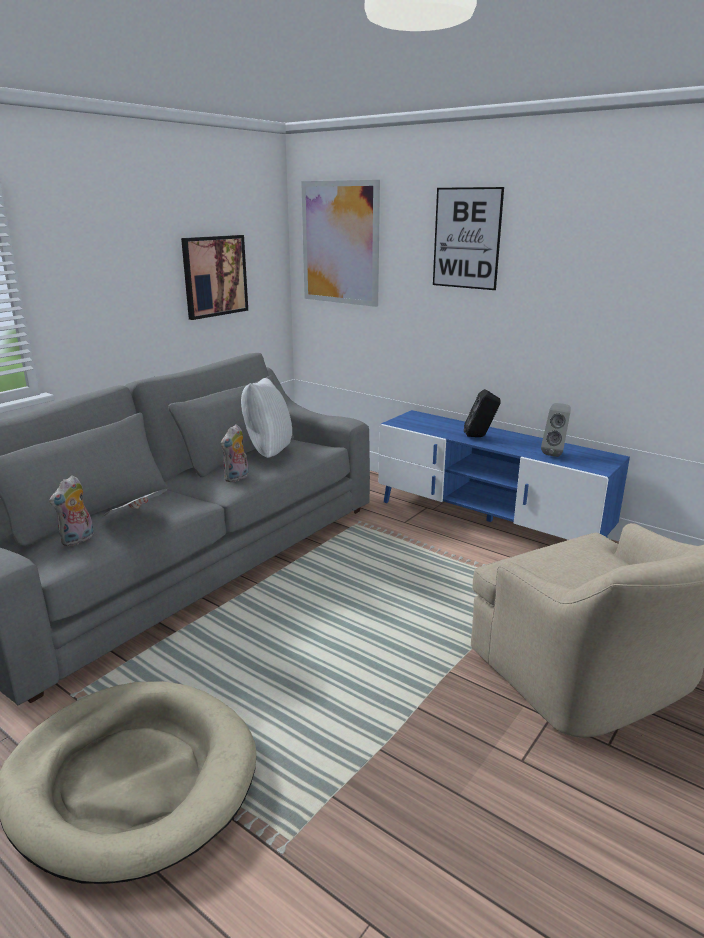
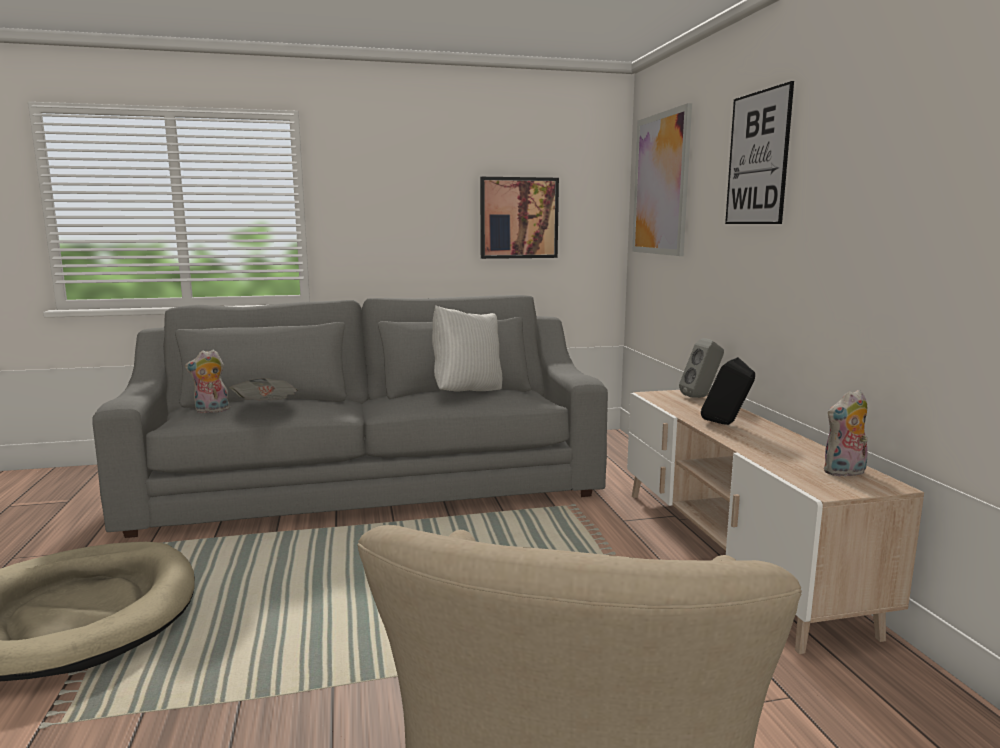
camera: 40 degrees right, 10 degrees down
plush toy [221,424,249,482] -> plush toy moved to [824,390,868,477]
blue tv stand [378,410,630,540] -> beige tv stand [627,390,924,654]
grey speaker [541,403,571,457] -> grey speaker moved to [679,338,724,398]

